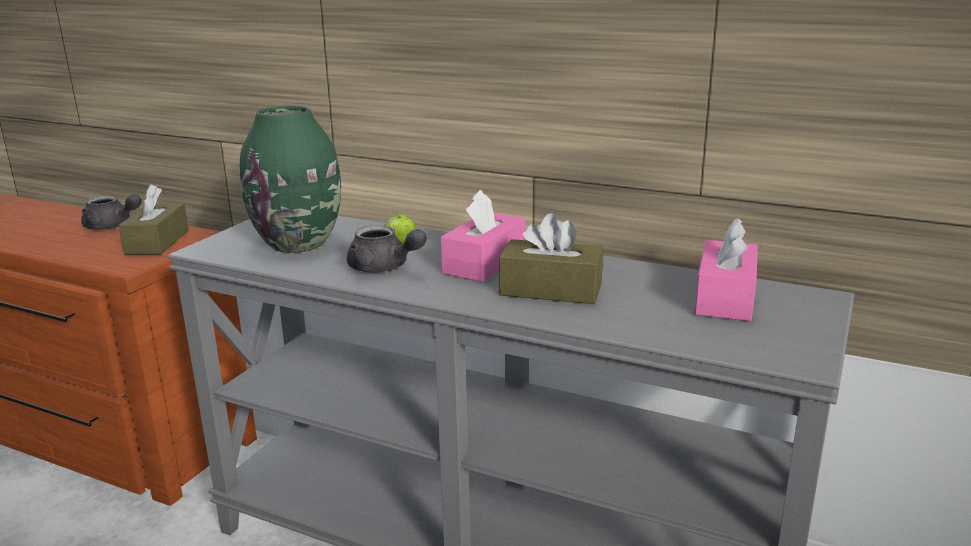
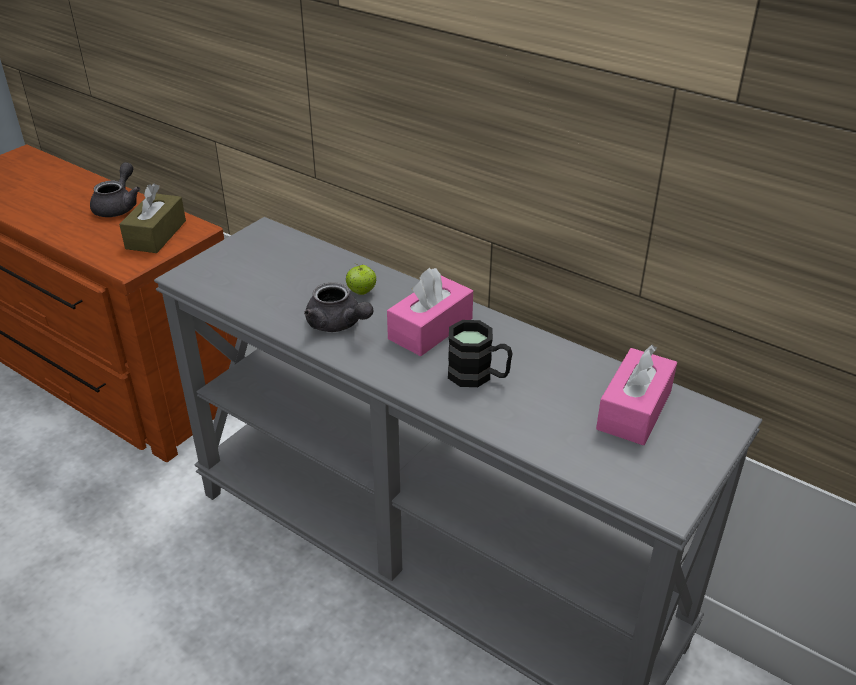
camera: 10 degrees right, 15 degrees up
grey teapot [81,194,142,230] -> grey teapot turned 105 degrees counterclockwise [90,162,140,217]
green vase [240,106,341,253] -> none
brown tissue box [499,213,603,304] -> black mug [448,320,512,387]

